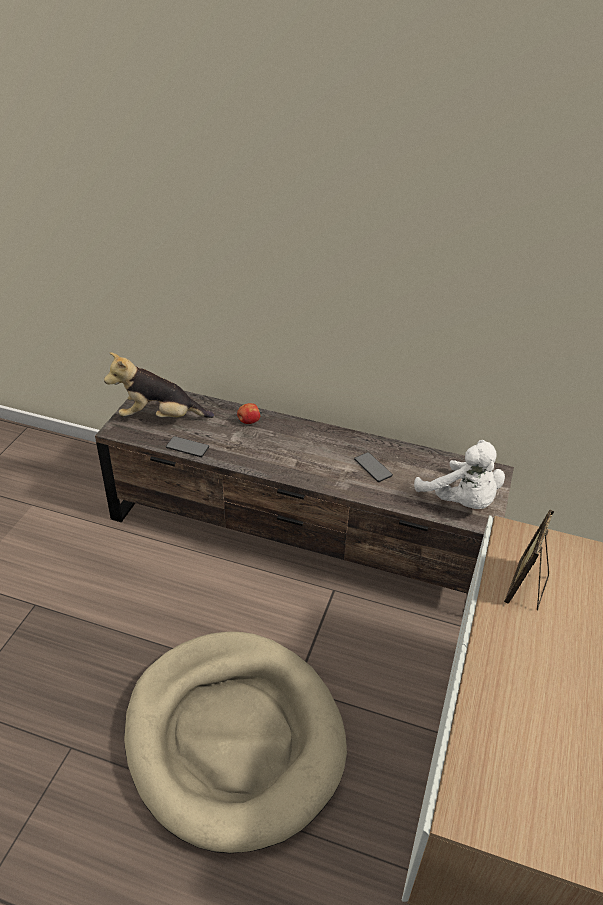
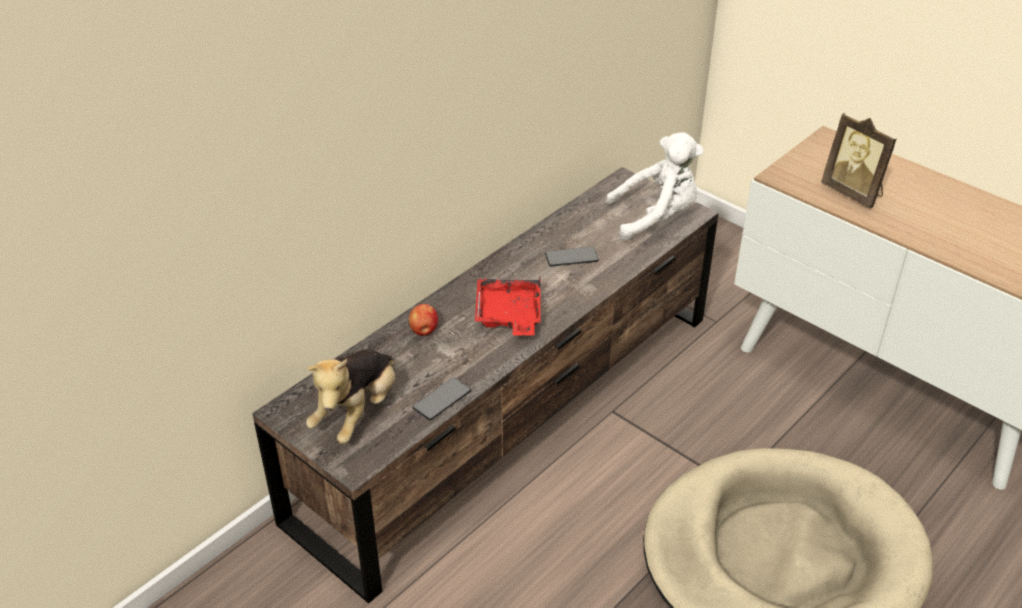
camera: 65 degrees left, 0 degrees up
none -> red tray [475,277,541,336]

